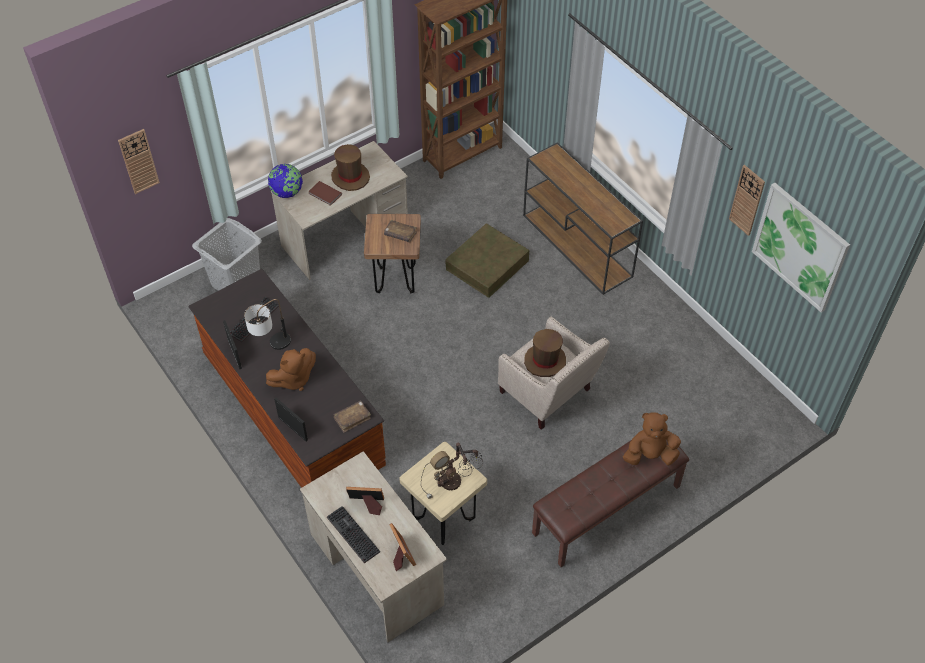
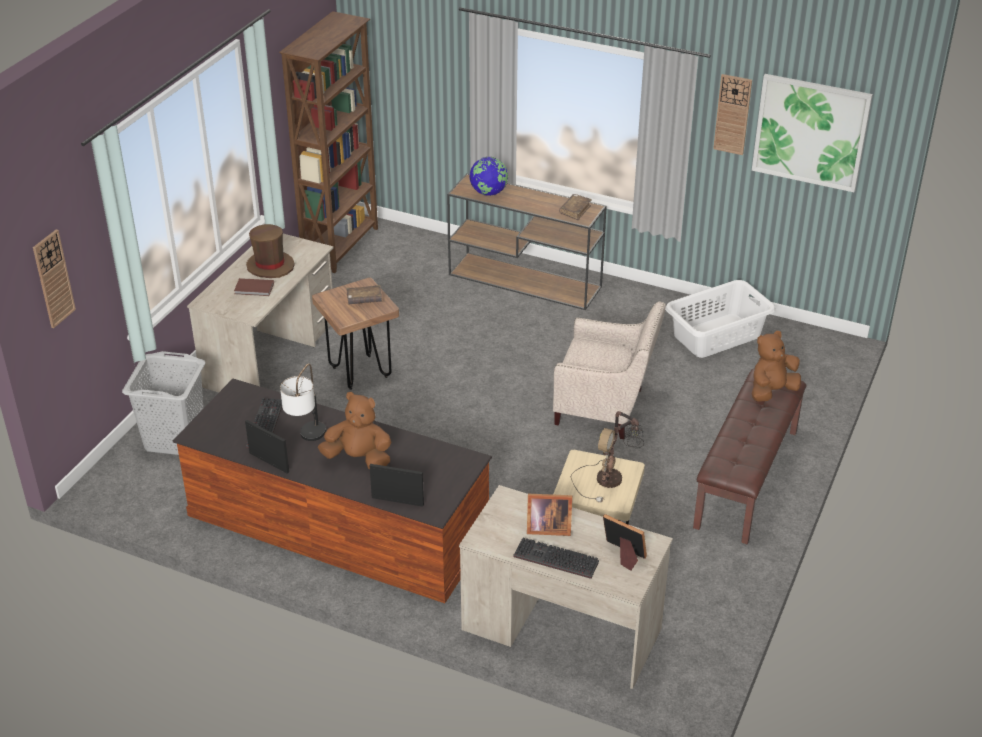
camera: 30 degrees left, 15 degrees down
brown plush toy [266,348,316,391] -> brown plush toy turned 105 degrees counterclockwise [318,392,391,470]
globe [268,164,303,198] -> globe moved to [469,157,508,196]
brown book [333,401,371,433] -> brown book moved to [559,194,592,220]
picture frame [346,487,384,515] -> picture frame turned 150 degrees counterclockwise [527,494,572,536]
brown storage box [446,223,530,298] -> none
brown hat [524,329,566,377] -> none
none -> white laundry basket [665,280,775,358]

